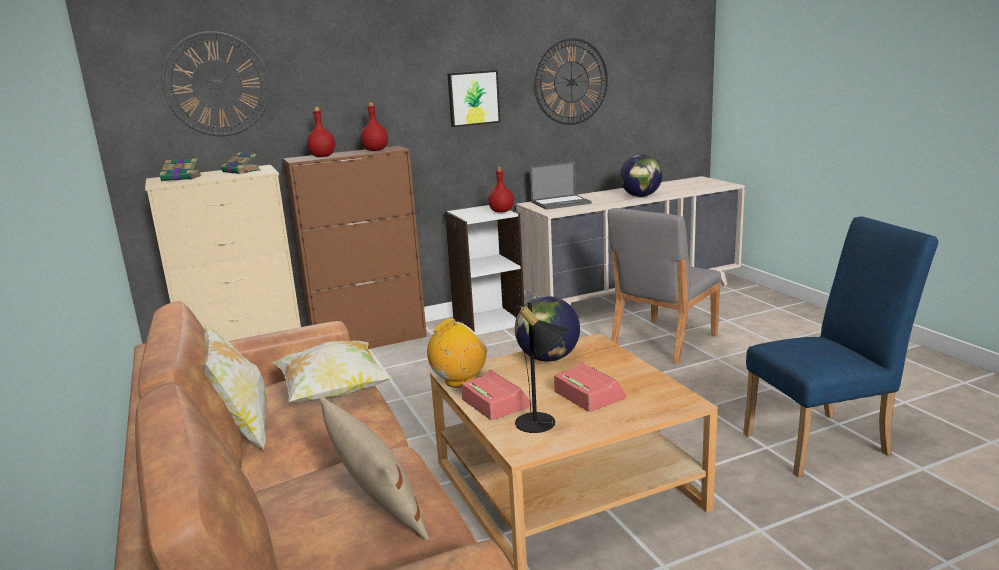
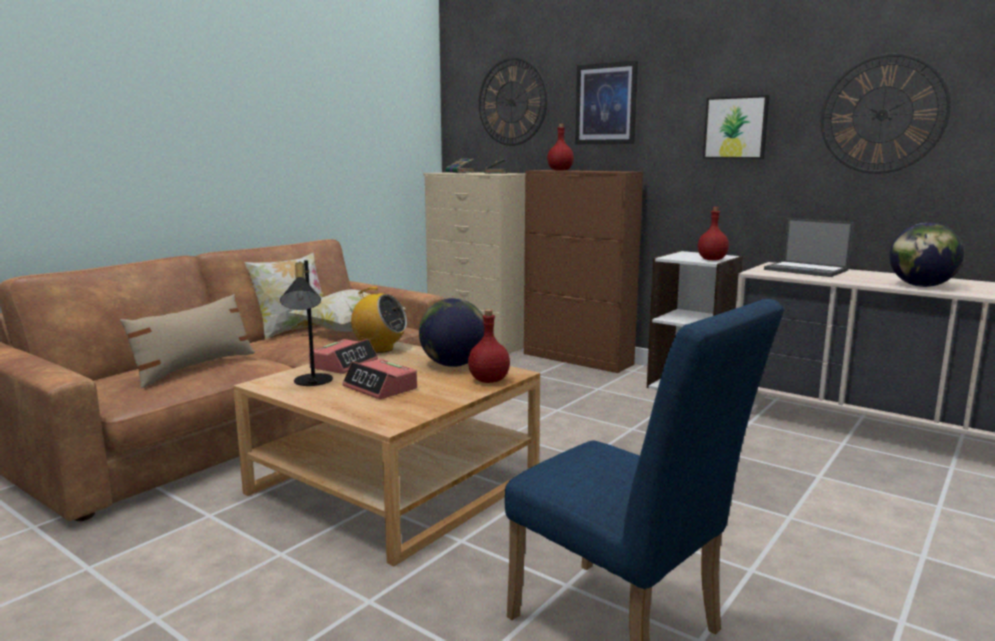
camera: 60 degrees right, 5 degrees down
red bottle [361,102,388,151] -> red bottle moved to [468,309,510,383]
alarm clock [554,362,627,412] -> alarm clock turned 105 degrees clockwise [343,359,417,399]
grey chair [608,208,721,364] -> none
none -> picture [575,60,638,144]

